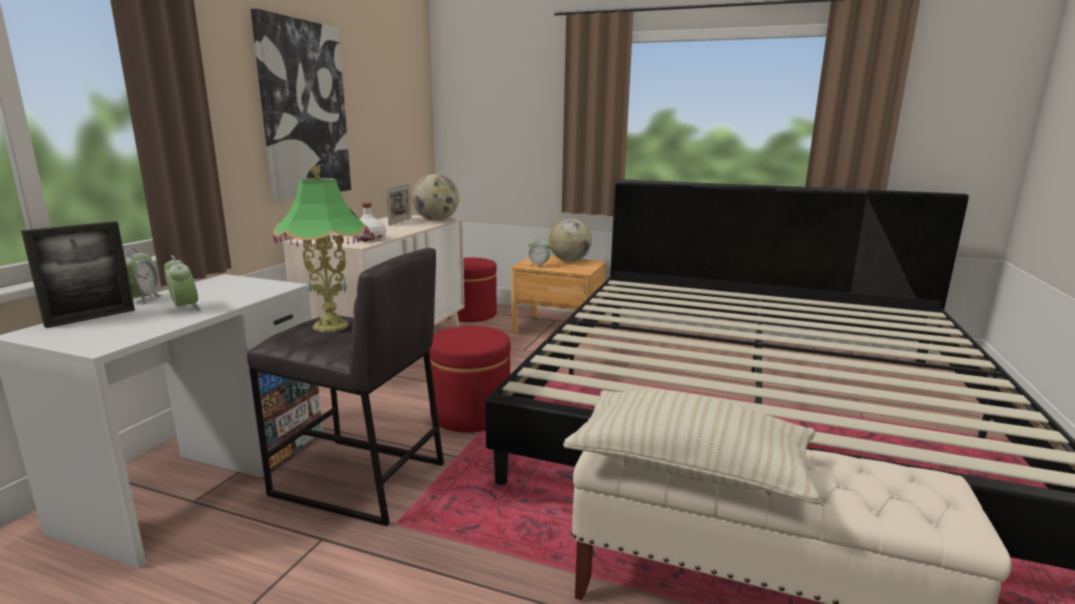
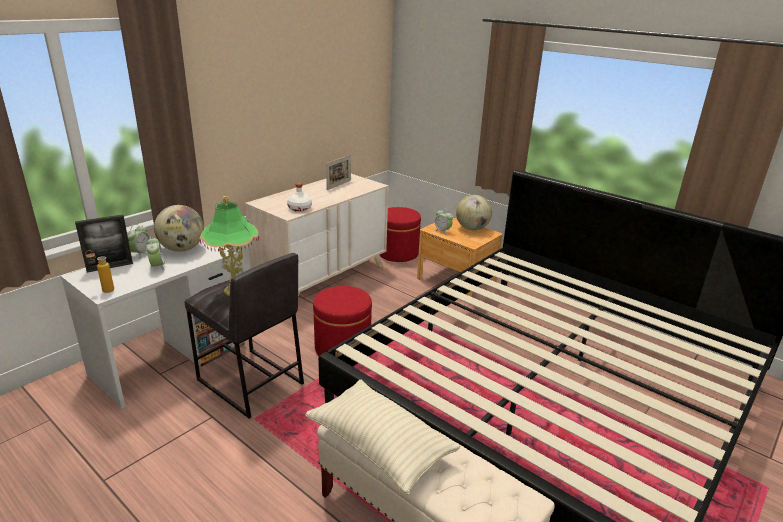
camera: 20 degrees right, 10 degrees up
picture [251,8,351,201] -> none
globe [412,174,459,221] -> globe moved to [154,205,204,252]
none -> bottle [85,251,114,293]

